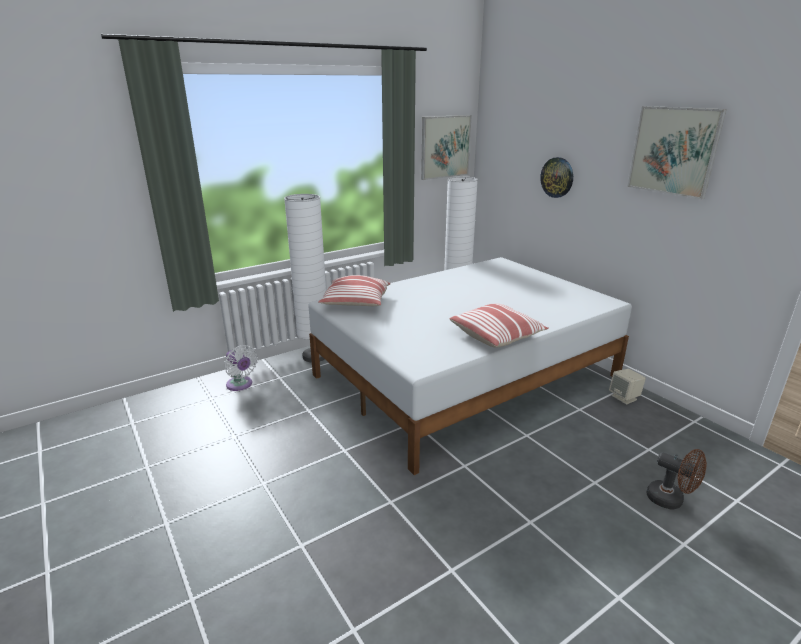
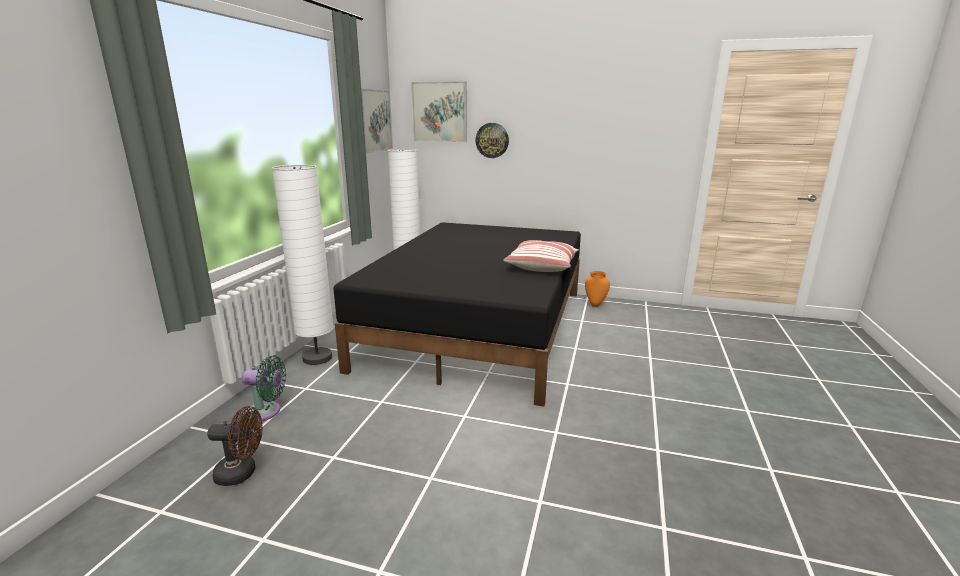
camera: 40 degrees left, 5 degrees down
white fan [224,345,258,391] -> green fan [242,355,286,422]
white bed [308,257,632,475] -> black bed [334,222,581,407]
pillow [318,275,390,306] -> none
beige speaker [609,369,646,405] -> orange vase [585,271,610,307]
picture [627,106,726,199] -> picture moved to [411,81,467,142]
brown fan [646,449,707,509] -> brown fan moved to [207,406,263,486]

